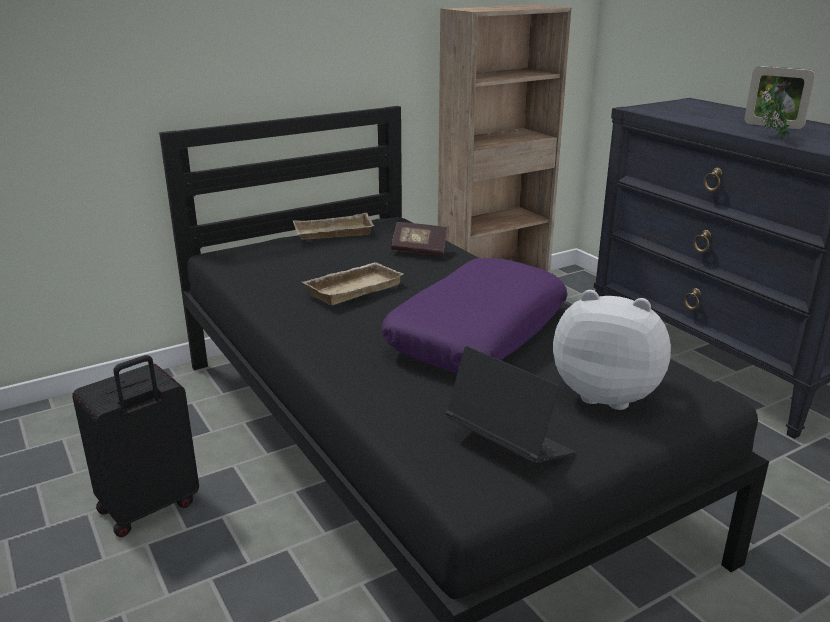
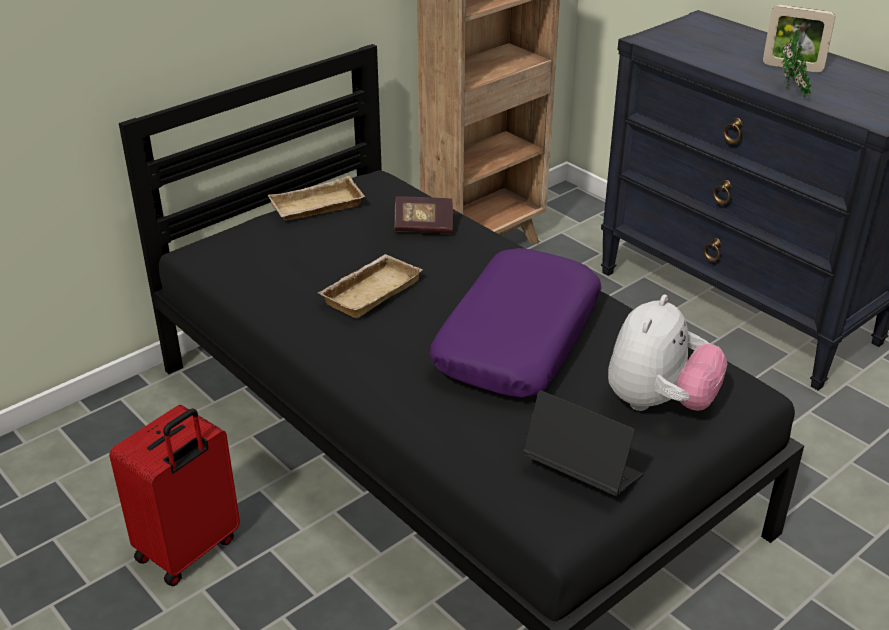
camera: 10 degrees left, 10 degrees up
black suitcase [72,355,199,537] -> red suitcase [109,405,240,586]
plush toy [553,290,671,410] -> plush toy turned 105 degrees clockwise [608,294,728,411]

